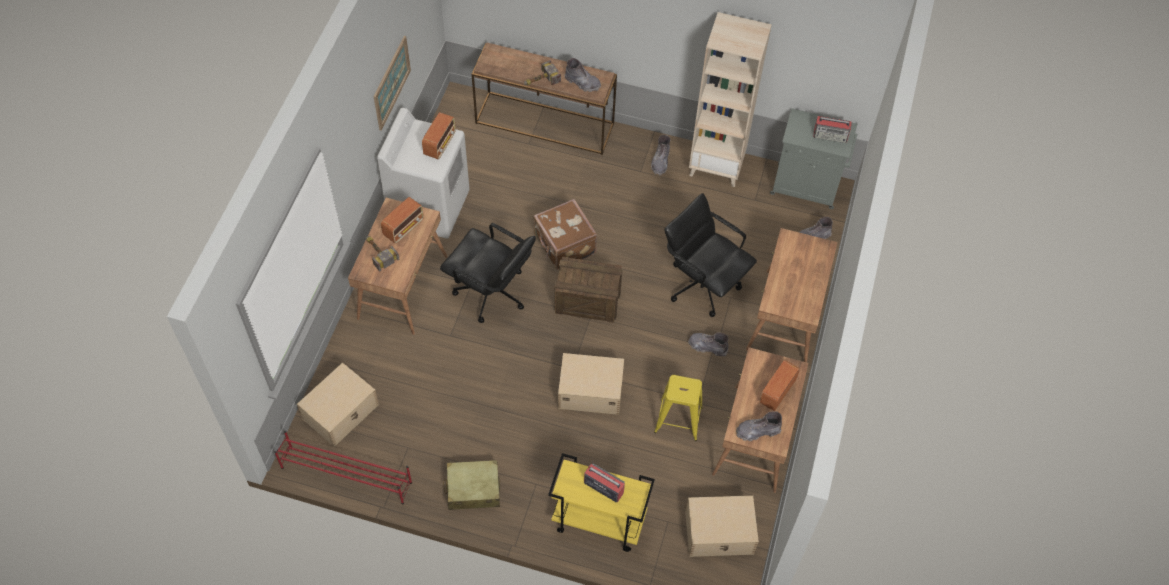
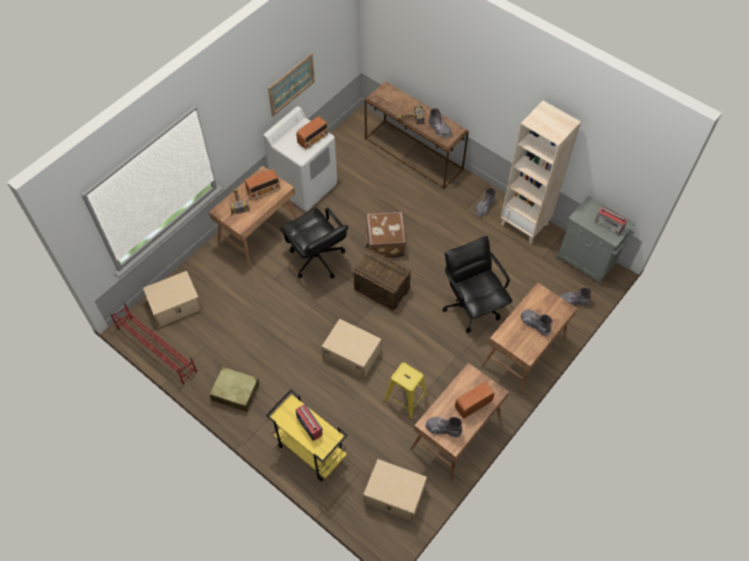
camera: 25 degrees right, 0 degrees up
grey boot [688,332,729,357] -> grey boot moved to [520,310,552,337]

